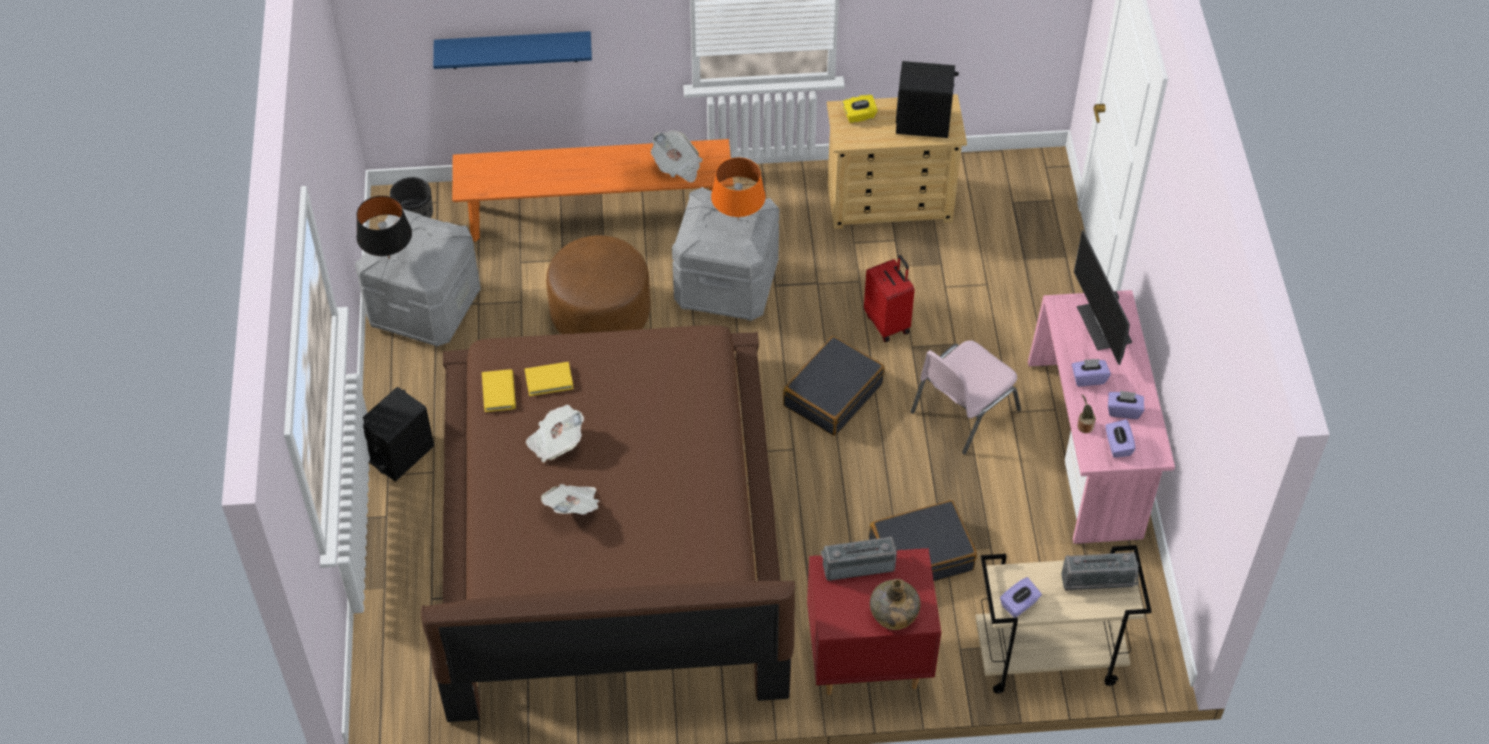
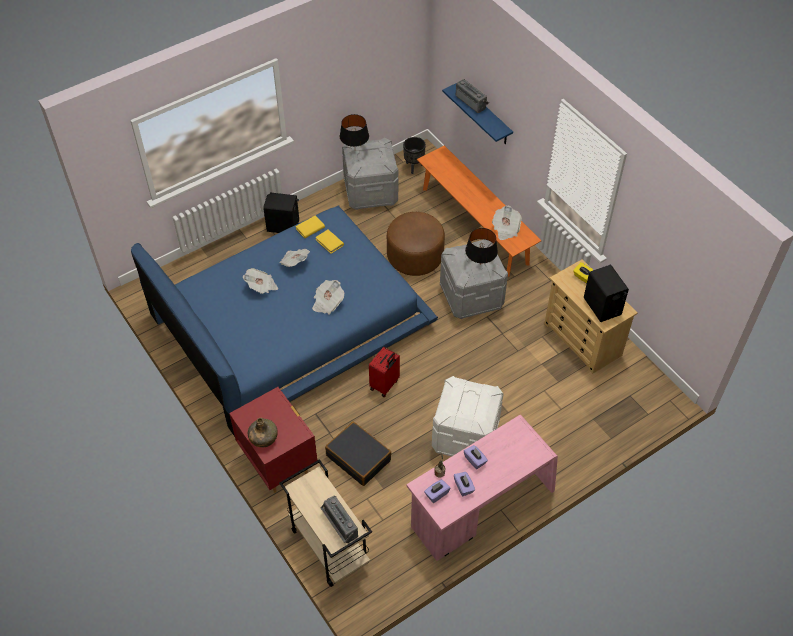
camera: 60 degrees right, 0 degrees up
brown bed [421,325,795,722] -> blue bed [131,205,438,437]
orange table lamp [711,158,765,221] -> black table lamp [465,228,498,264]
black suitcase [783,336,884,436] -> none
radio [821,536,897,581] -> radio moved to [456,79,489,113]
red suitcase [864,255,915,342] -> red suitcase moved to [369,347,400,397]
pink chair [910,340,1021,454] -> white storage box [432,376,504,456]
purple tissue box [1000,577,1042,618] -> none
monitor [1074,230,1133,365] -> none
none -> newspaper [312,280,344,314]

